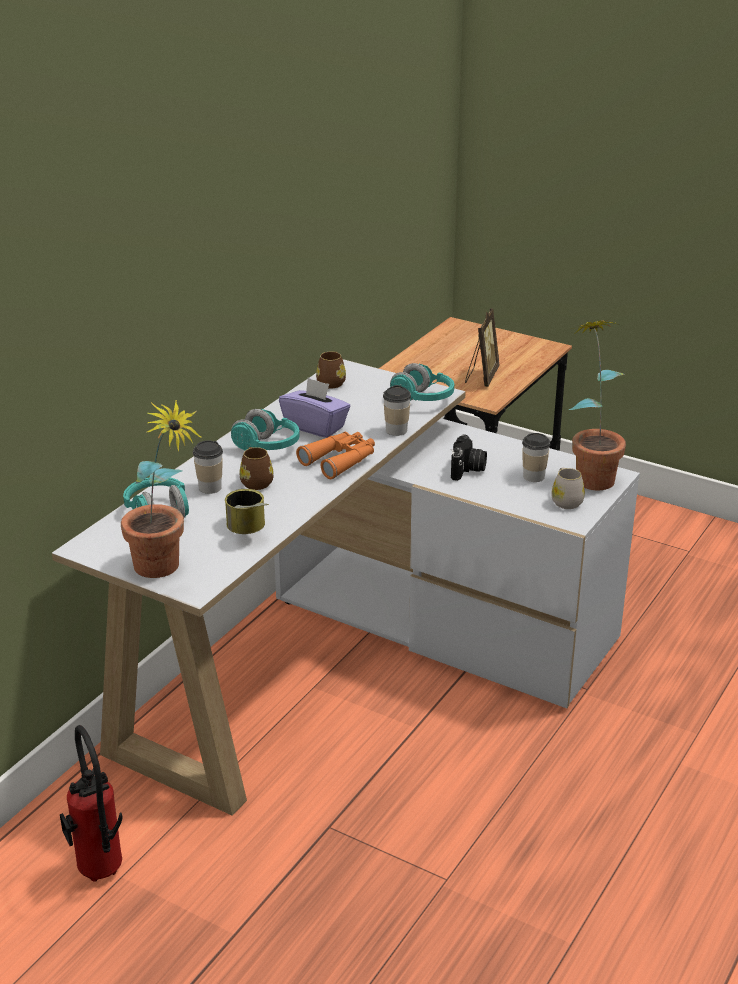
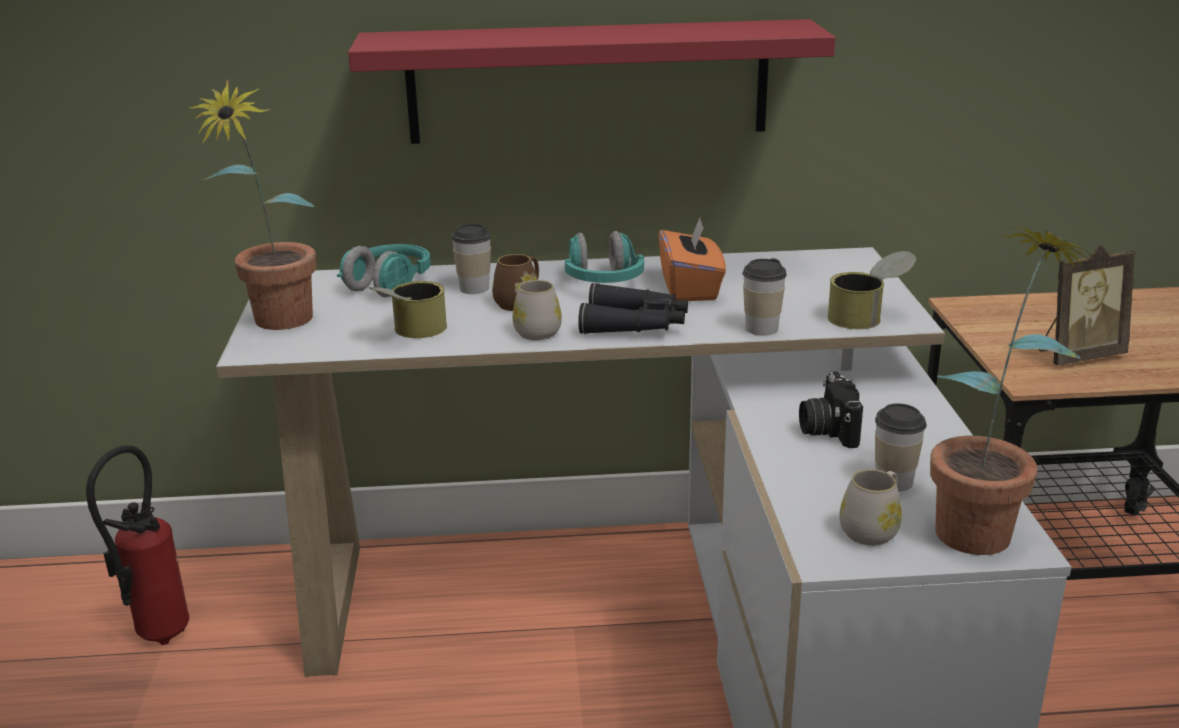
camera: 55 degrees right, 5 degrees down
purple tissue box [279,378,350,438] -> orange tissue box [658,218,726,301]
orange binoculars [296,432,375,479] -> black binoculars [578,283,688,334]
brown mug [316,351,346,389] -> none
turquoise headphones [390,363,454,401] -> can [827,251,916,329]
camera [451,434,487,481] -> camera turned 105 degrees clockwise [799,371,863,448]
none -> red shelf [348,19,835,144]
none -> white mug [513,280,562,340]

